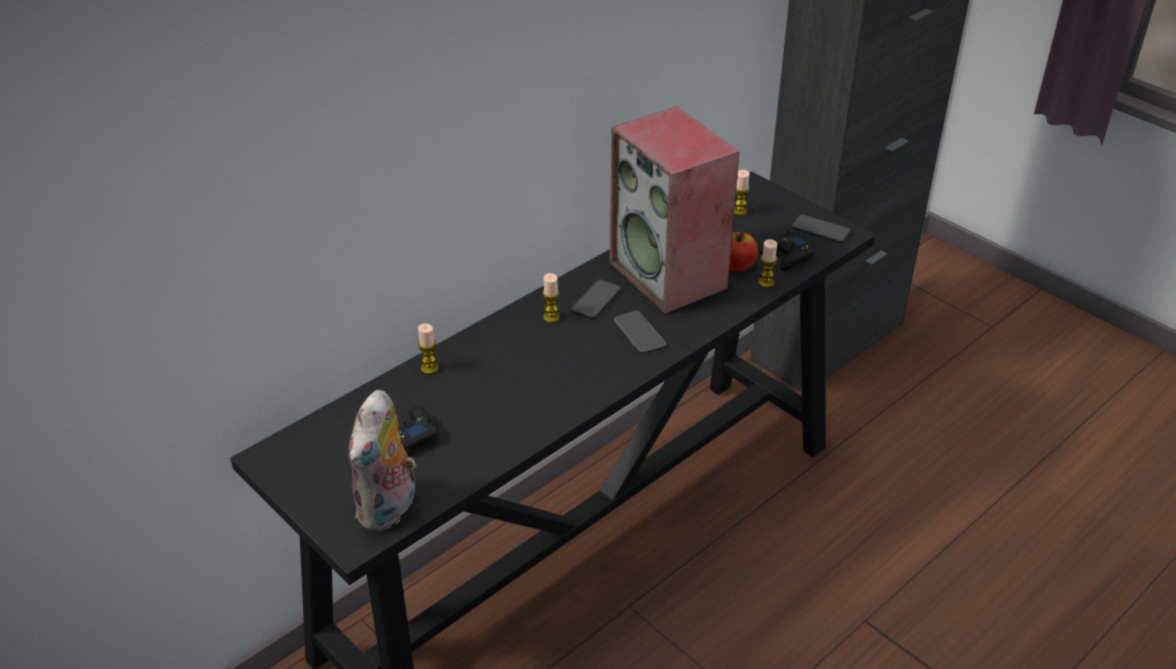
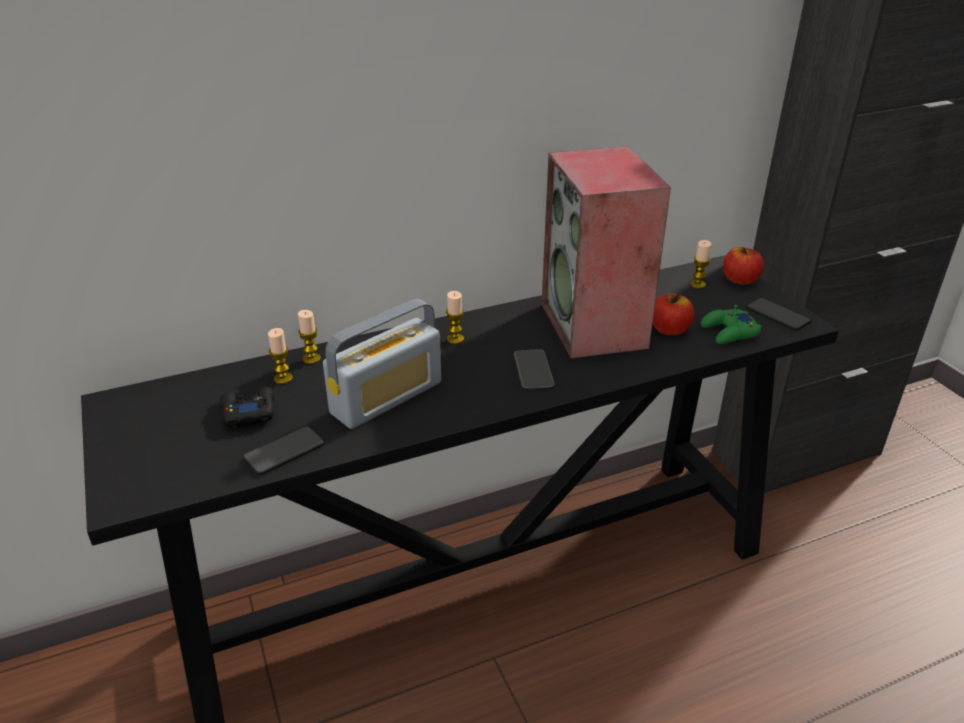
camera: 20 degrees right, 5 degrees down
plush toy [348,390,416,532] -> none
phone [570,279,622,319] -> phone moved to [243,426,325,475]
candle [758,239,777,288] -> candle moved to [268,328,293,384]
black game controller [761,230,816,271] -> green game controller [701,305,762,345]
none -> radio [323,299,441,429]
none -> apple [723,247,764,285]

